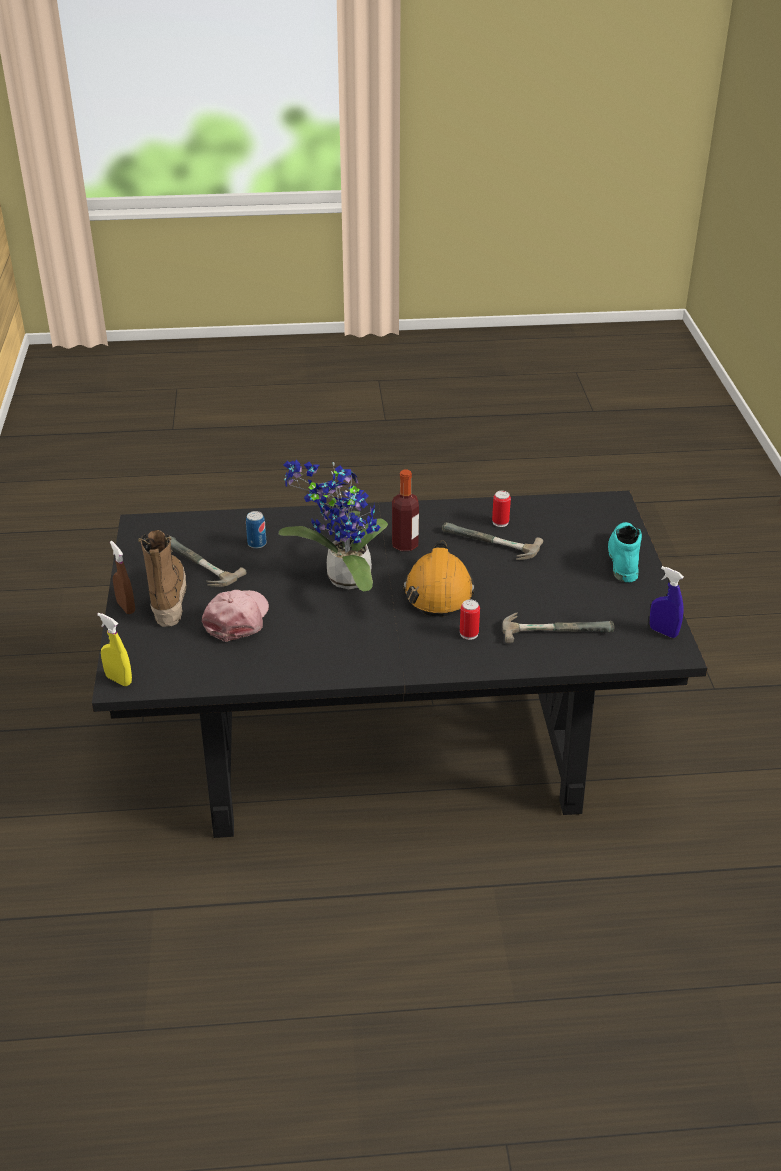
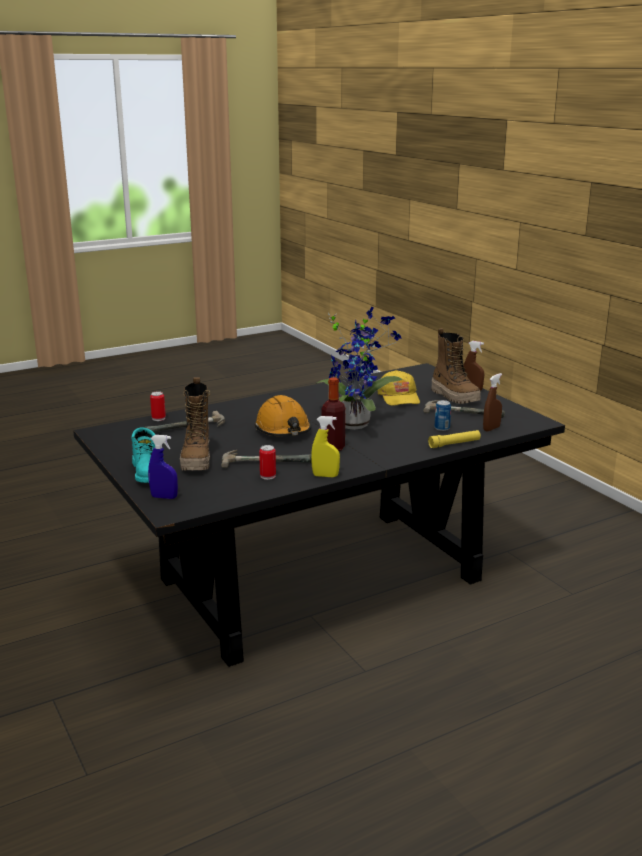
camera: 155 degrees right, 15 degrees down
yellow spray bottle [97,613,132,686] -> yellow spray bottle moved to [311,416,340,477]
pink cap [202,590,269,642] -> yellow cap [378,370,420,406]
can [460,600,480,640] -> can moved to [150,391,166,421]
blue spray bottle [650,566,684,638] -> blue spray bottle moved to [148,435,178,499]
none -> boot [180,377,210,471]
none -> yellow flashlight [428,430,481,448]
none -> brown spray bottle [483,373,502,431]

